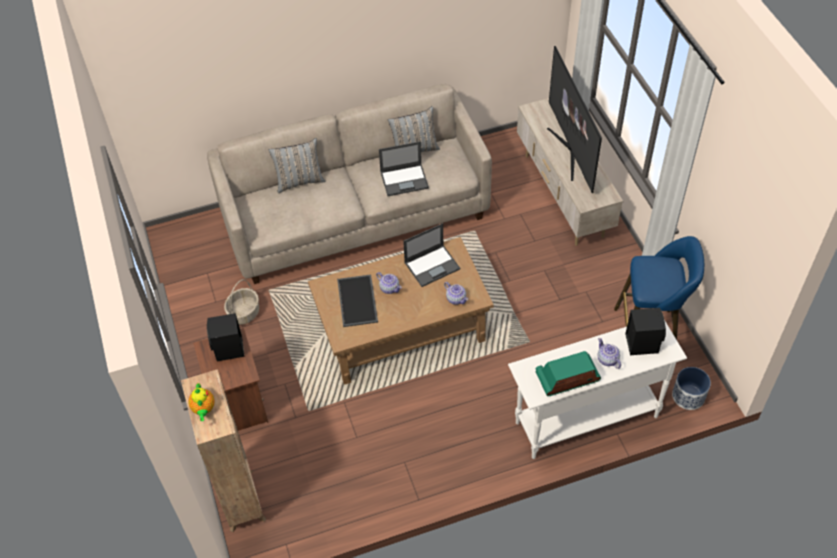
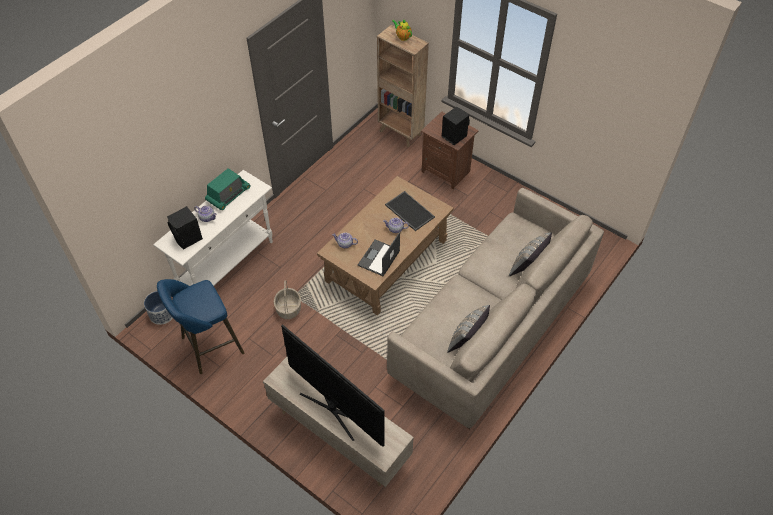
camera: 145 degrees right, 0 degrees up
basket [224,279,259,325] -> basket moved to [274,281,301,319]
laptop [379,142,429,196] -> none

